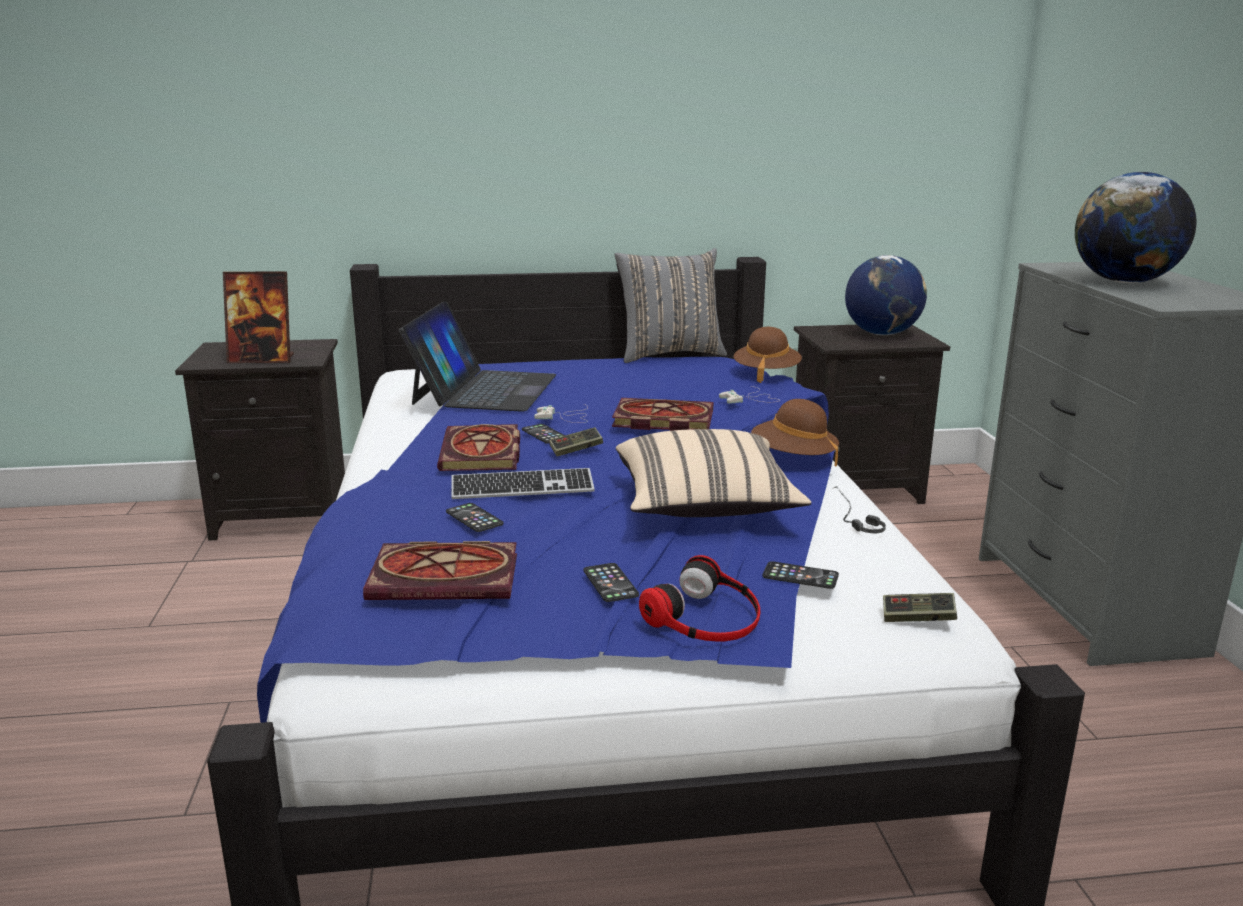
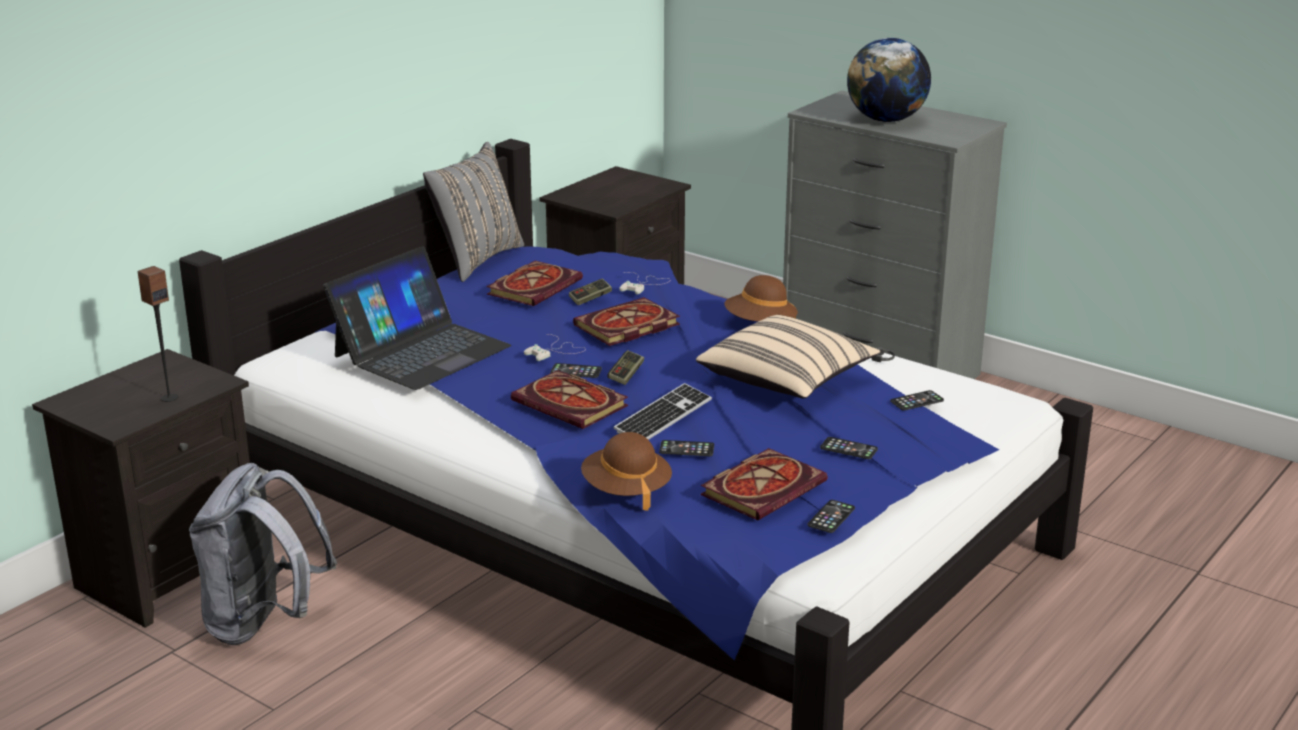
camera: 45 degrees left, 5 degrees up
picture frame [223,271,294,363] -> speaker [137,266,178,402]
laptop [399,301,556,412] -> laptop turned 75 degrees clockwise [323,246,512,390]
headphones [639,555,760,642] -> none
brown hat [734,327,802,383] -> brown hat moved to [581,432,672,511]
globe [845,255,927,335] -> none
game controller [883,593,957,622] -> game controller moved to [569,278,612,305]
none -> grey backpack [189,463,337,645]
none -> book [486,260,583,306]
none -> phone [808,500,855,533]

